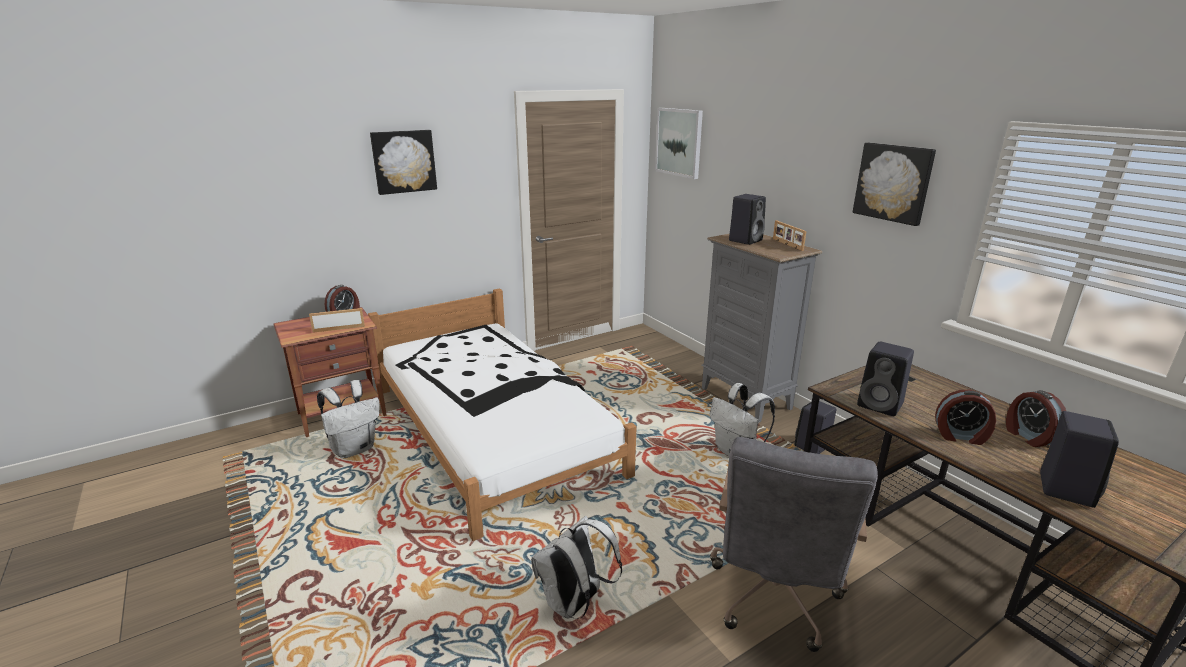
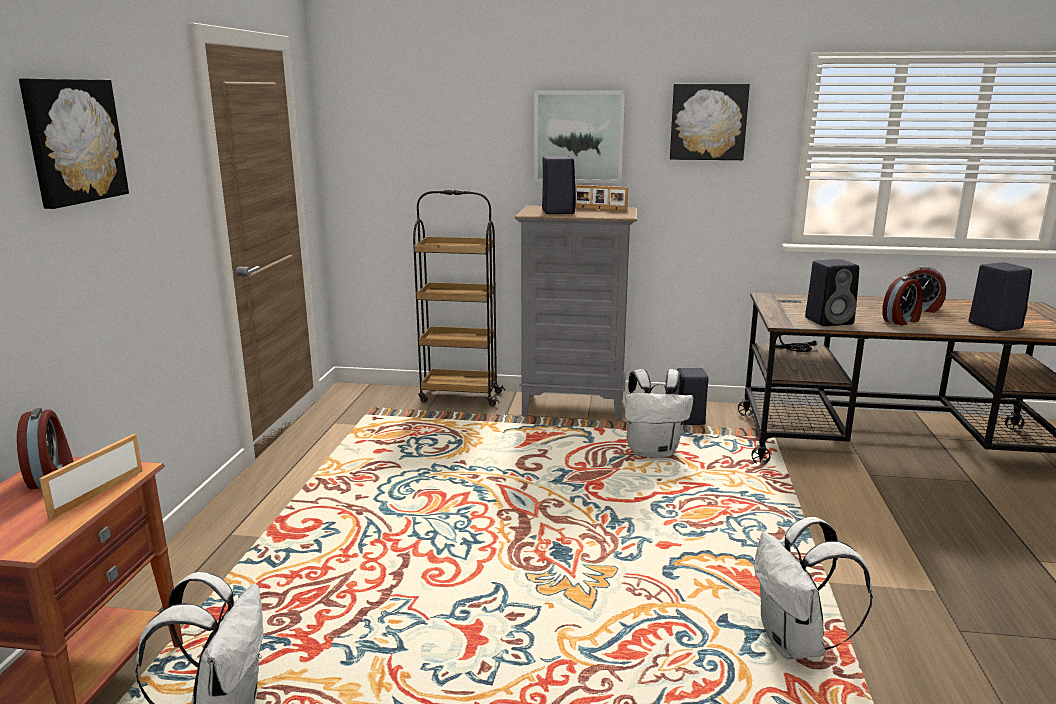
camera: 50 degrees left, 5 degrees down
white bed [368,288,637,541] -> none
picture [655,108,703,179] -> picture moved to [534,91,625,183]
grey office chair [710,437,878,652] -> none
none -> brown cart [413,190,505,406]

